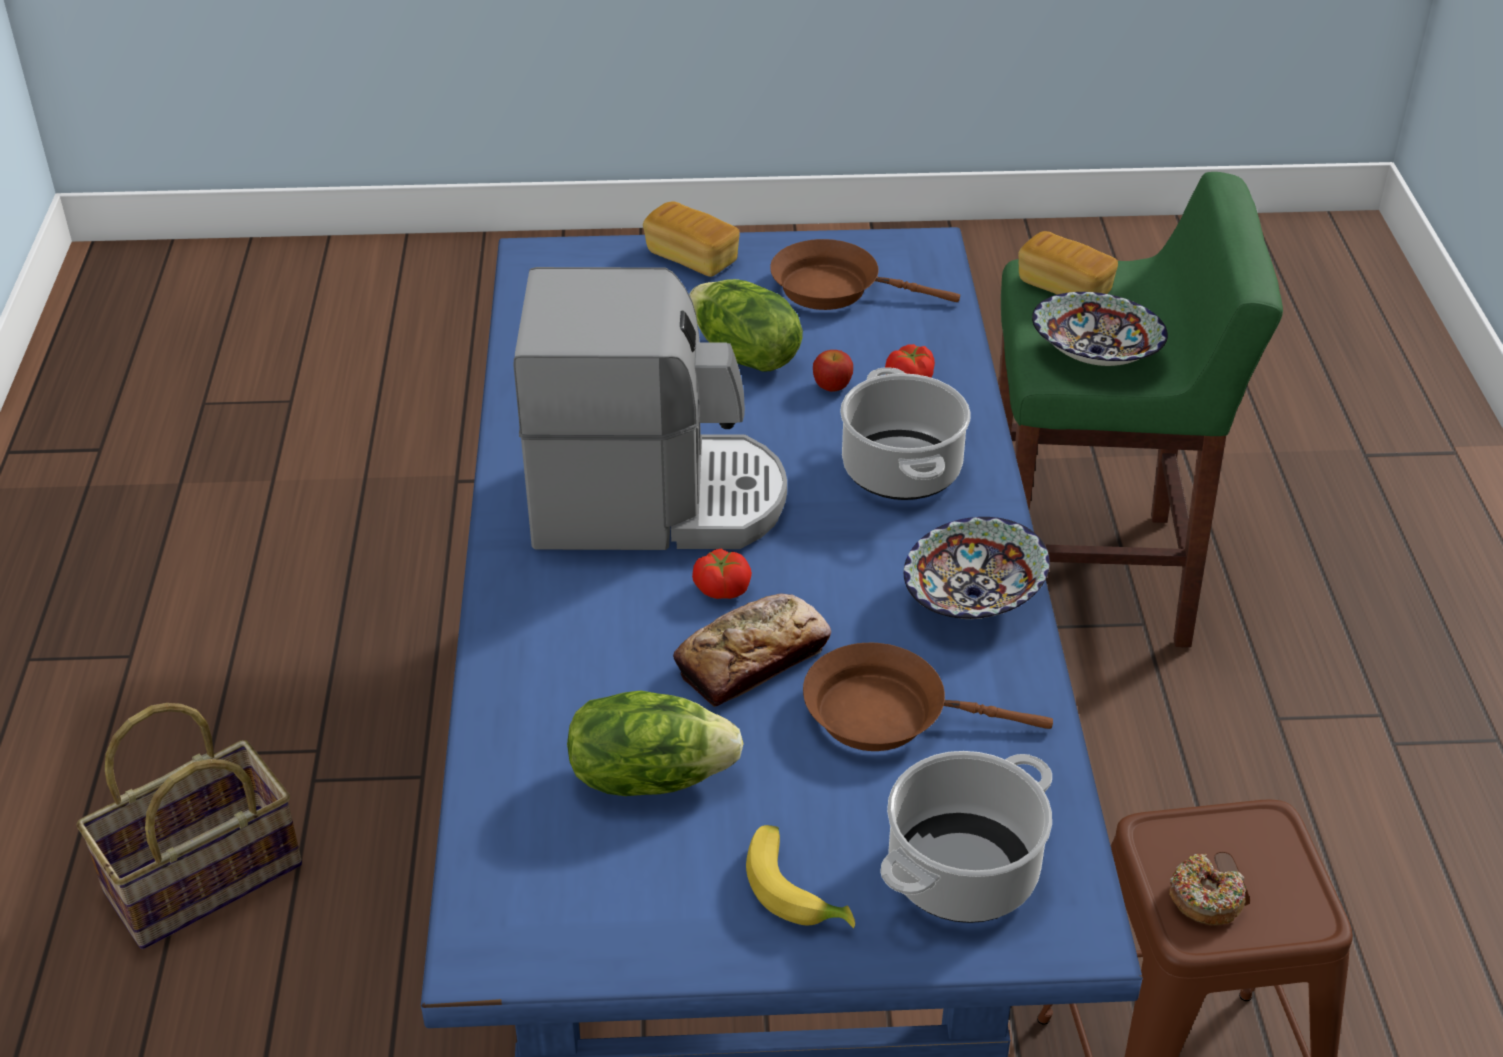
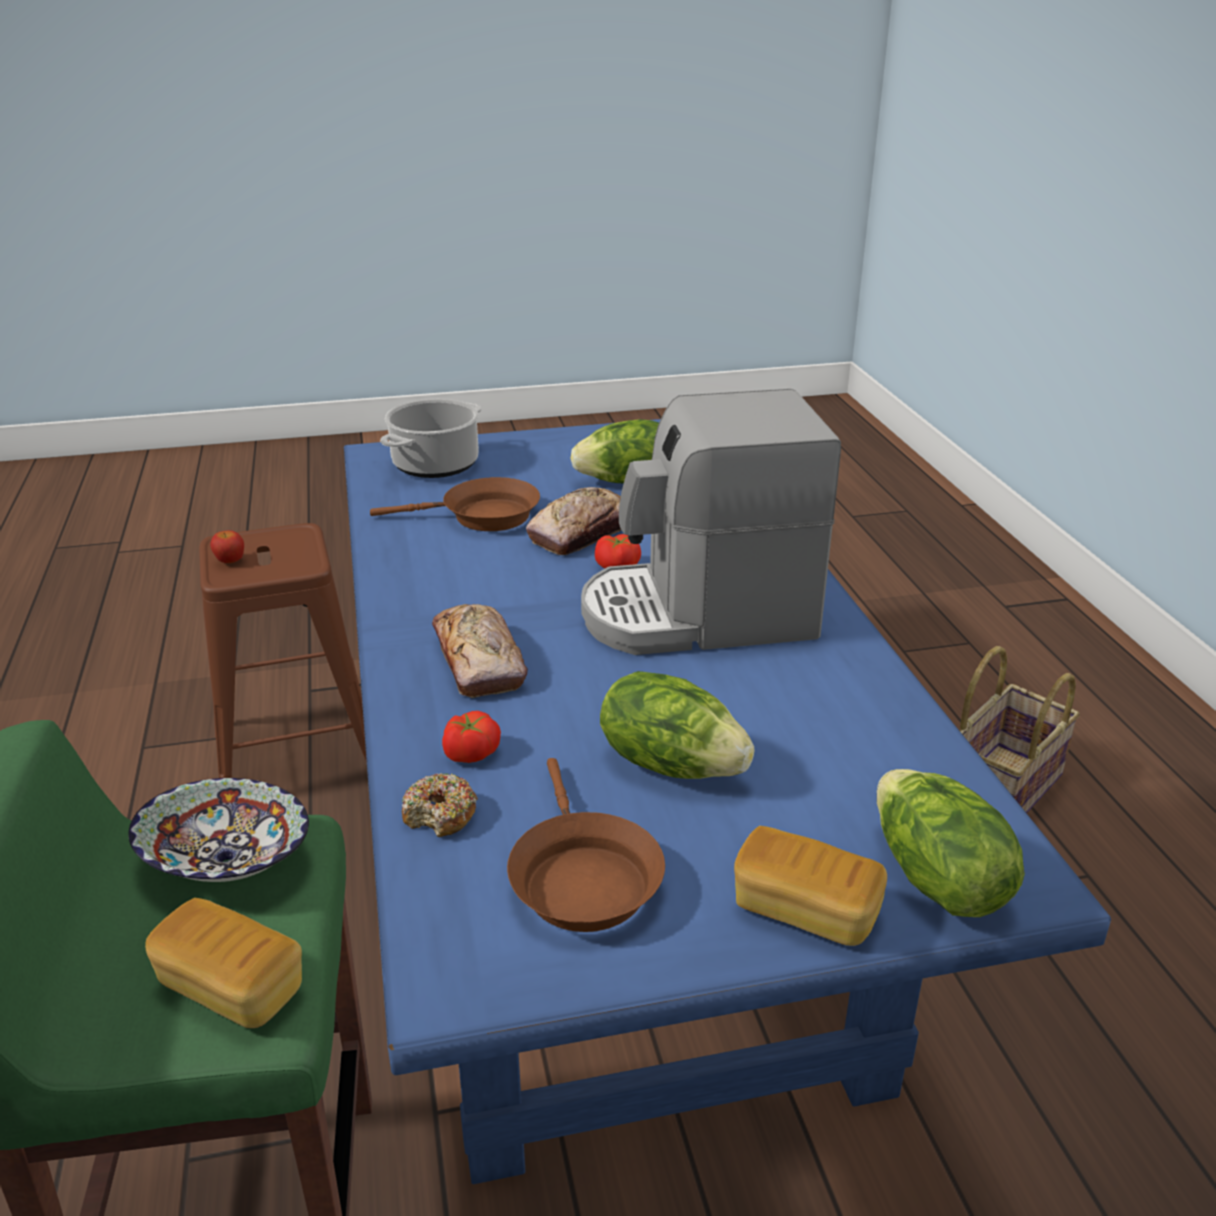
camera: 170 degrees right, 10 degrees down
banana [746,825,855,928] -> none
brown frying pan [770,239,960,310] -> brown frying pan turned 75 degrees clockwise [507,758,665,932]
apple [813,350,853,392] -> apple moved to [210,530,244,563]
cooking pot [840,367,971,500] -> bread [432,604,528,698]
bowl [904,517,1050,619] -> none
donut [1169,854,1246,925] -> donut moved to [402,773,478,837]
none -> lettuce [877,769,1025,917]

